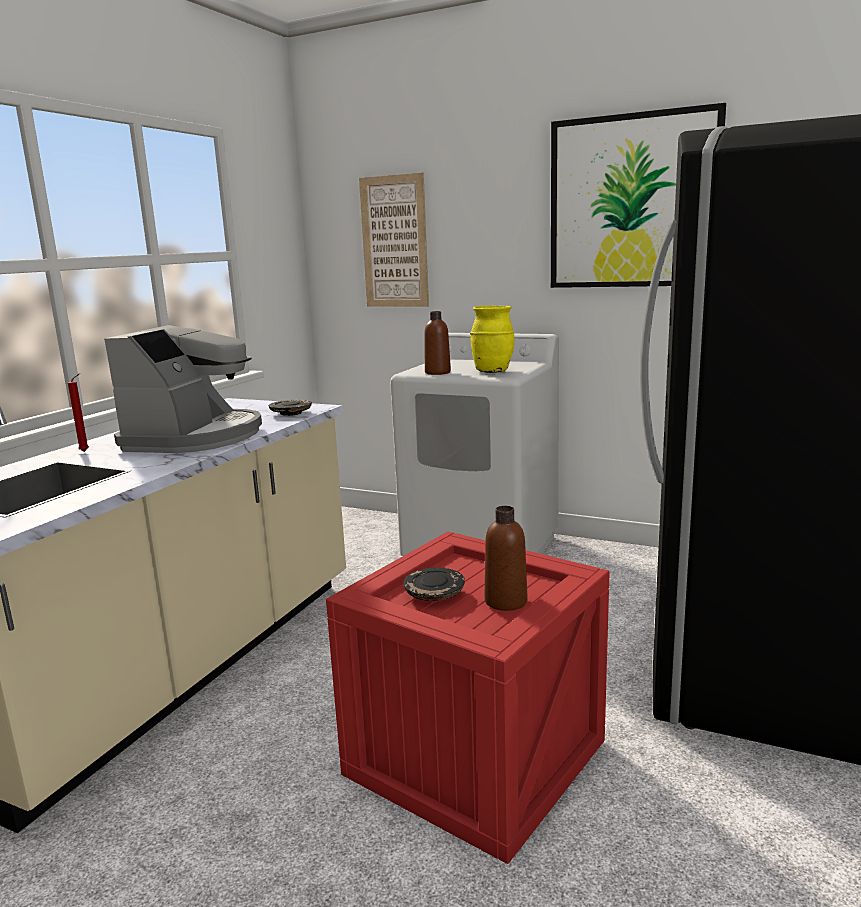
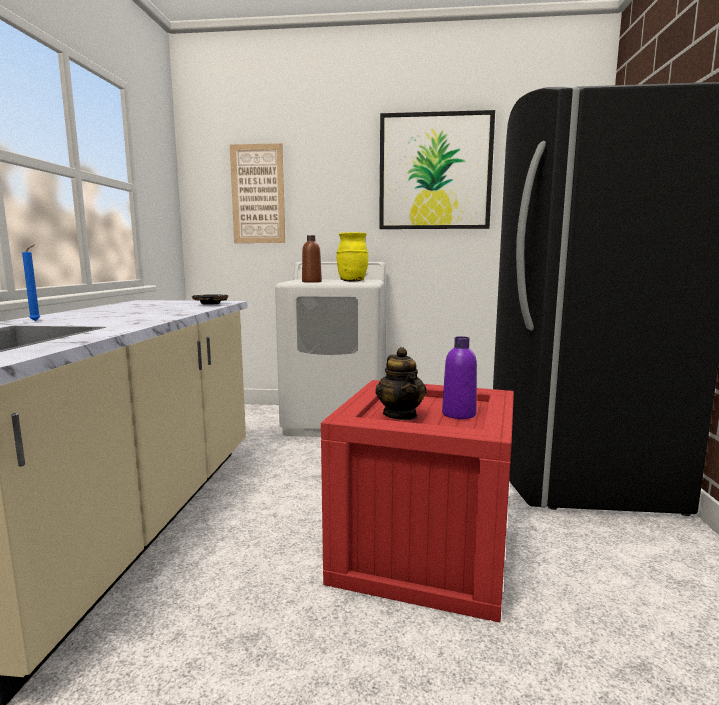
camera: 20 degrees left, 5 degrees down
red candle [68,373,89,452] -> blue candle [22,245,40,321]
coffee machine [104,325,262,453] -> none
black plate [403,568,465,601] -> teapot [375,347,426,420]
brown bottle [485,506,527,611] -> purple bottle [442,336,477,419]

